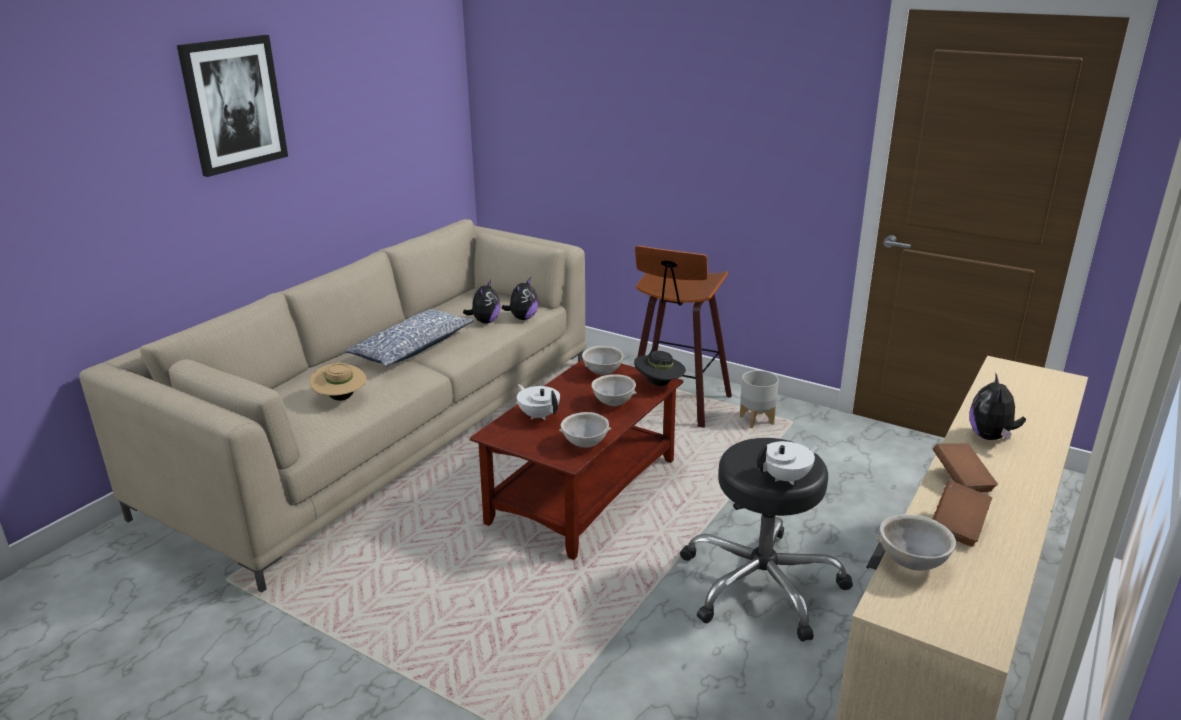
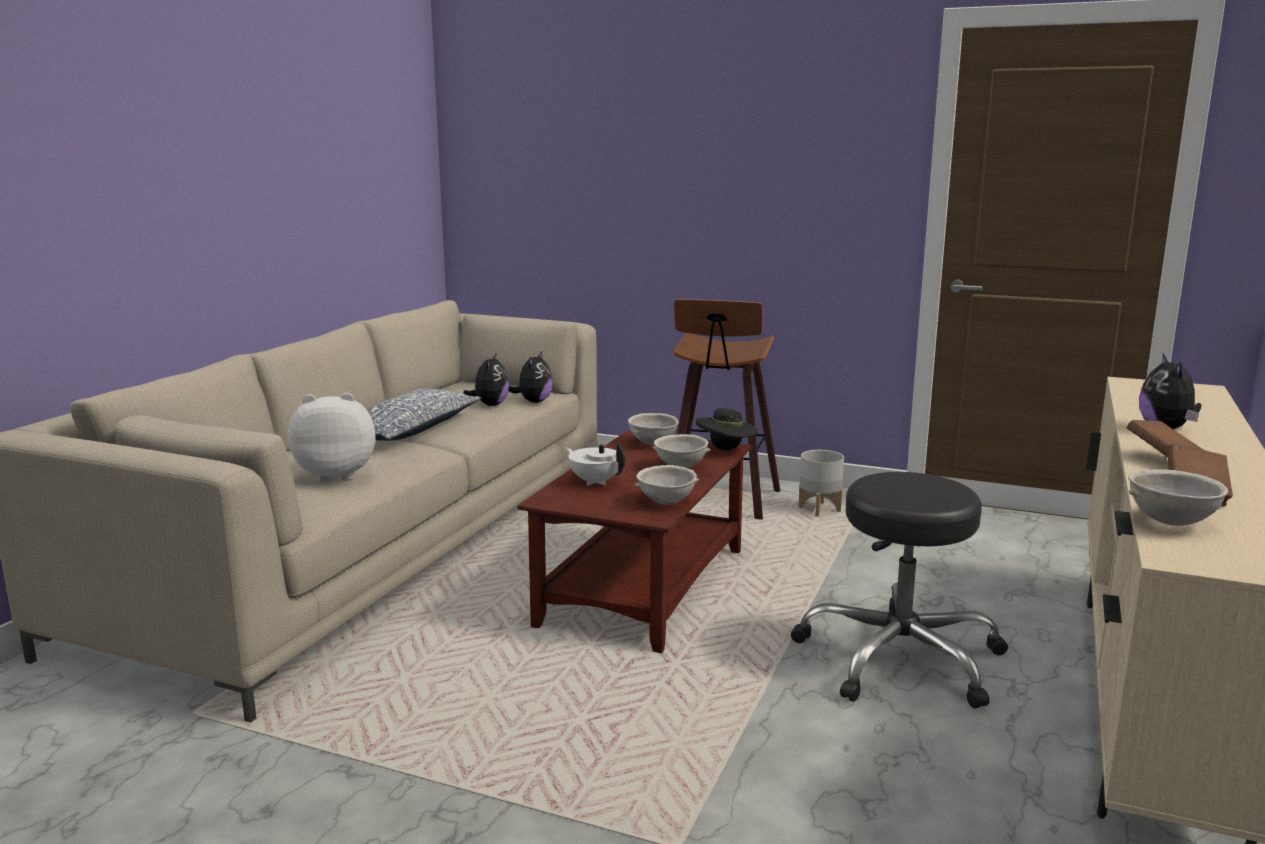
camera: 10 degrees left, 10 degrees down
picture [177,35,288,177] -> none
beige hat [310,363,366,401] -> plush toy [288,393,376,482]
white teapot [757,441,821,485] -> none

